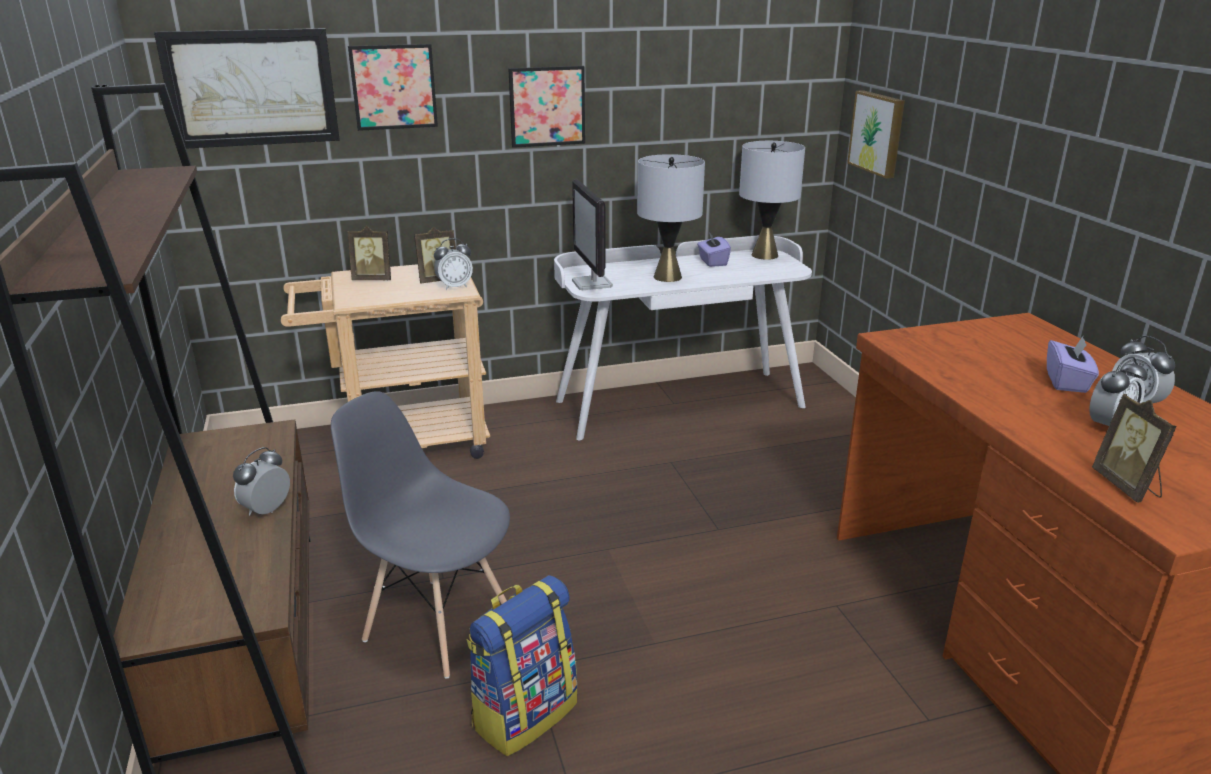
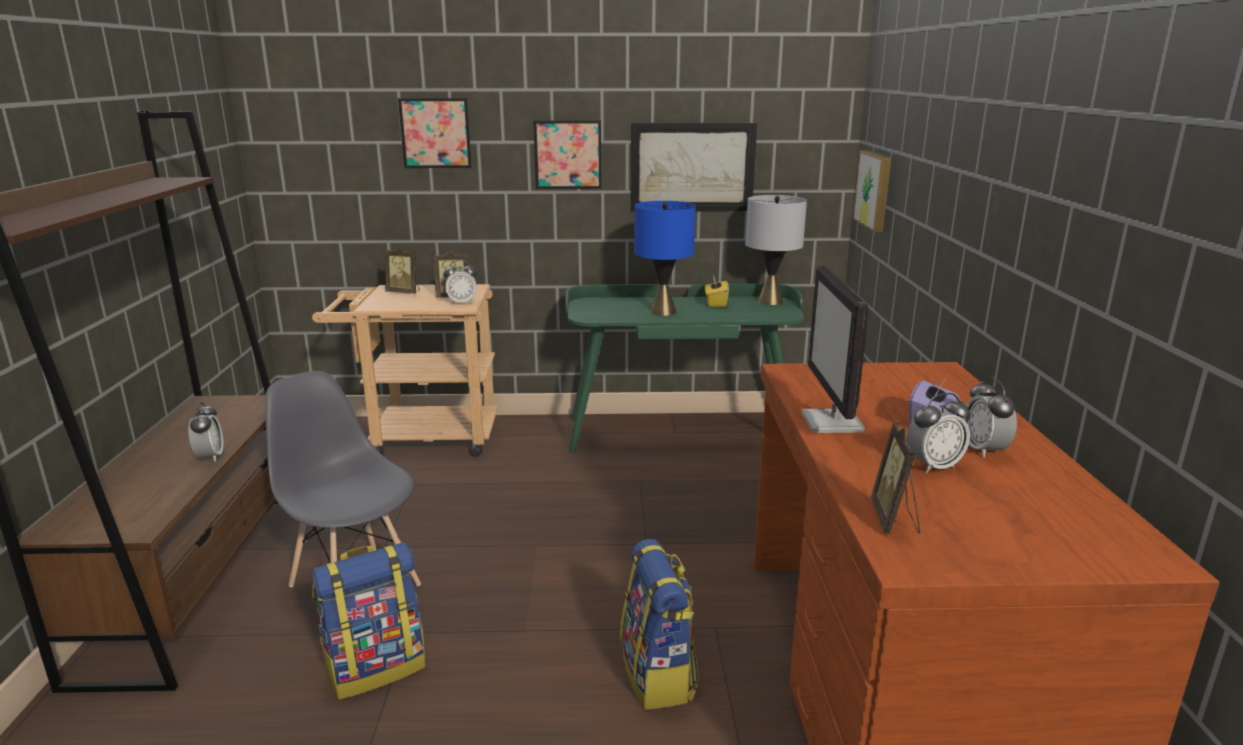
camera: 15 degrees right, 5 degrees down
picture [154,28,340,149] -> picture moved to [631,123,757,212]
alarm clock [233,447,290,515] -> alarm clock turned 120 degrees clockwise [188,402,223,462]
white desk [554,235,812,440] -> green desk [565,283,804,453]
monitor [572,179,613,290] -> monitor moved to [801,266,868,433]
grey table lamp [637,154,705,282] -> blue table lamp [634,201,696,316]
purple tissue box [697,233,731,267] -> yellow tissue box [705,277,729,307]
none -> backpack [620,539,699,710]

